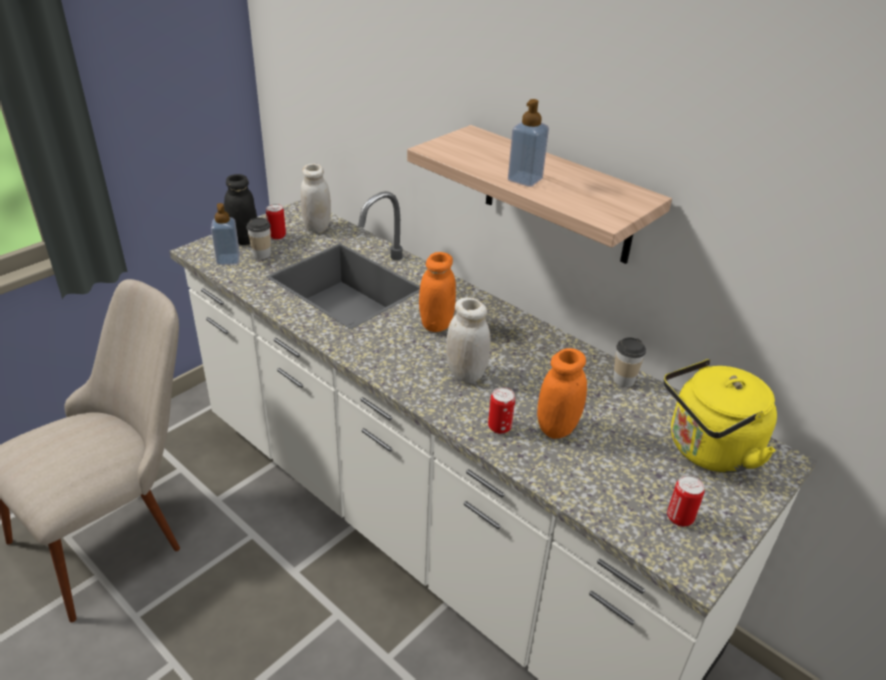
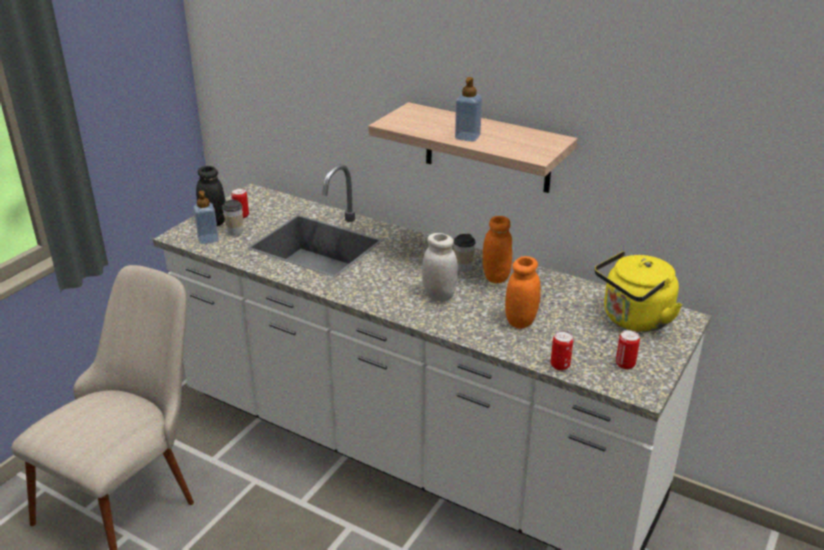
camera: 10 degrees left, 5 degrees down
white jar [301,164,331,233] -> none
orange jar [419,252,456,332] -> orange jar moved to [483,216,512,283]
can [488,387,515,434] -> can moved to [551,331,573,370]
cup [613,337,646,387] -> cup moved to [454,234,476,272]

